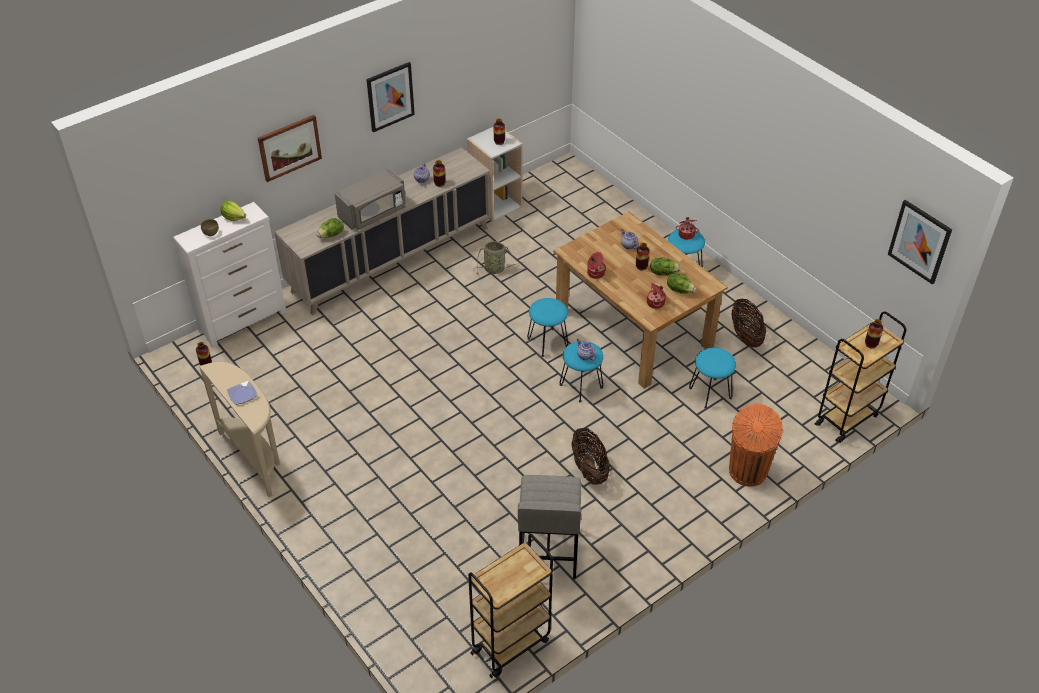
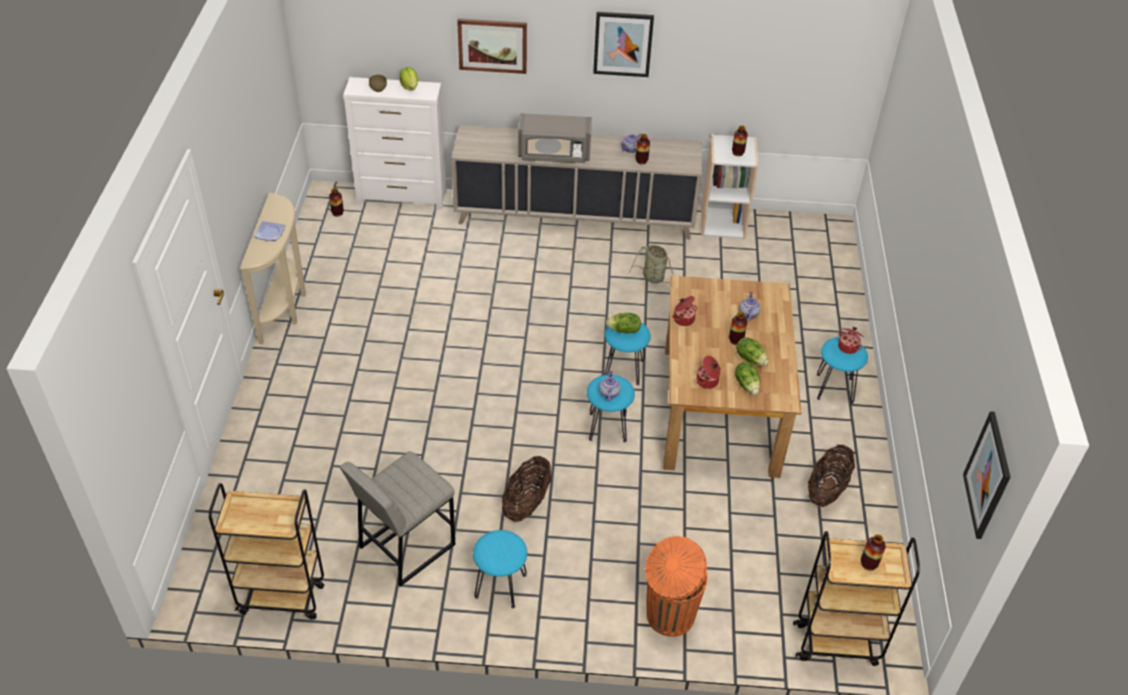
camera: 40 degrees right, 0 degrees up
lettuce [317,218,344,238] -> lettuce moved to [606,313,641,334]
turquoise stool [689,348,736,409] -> turquoise stool moved to [473,530,527,608]

